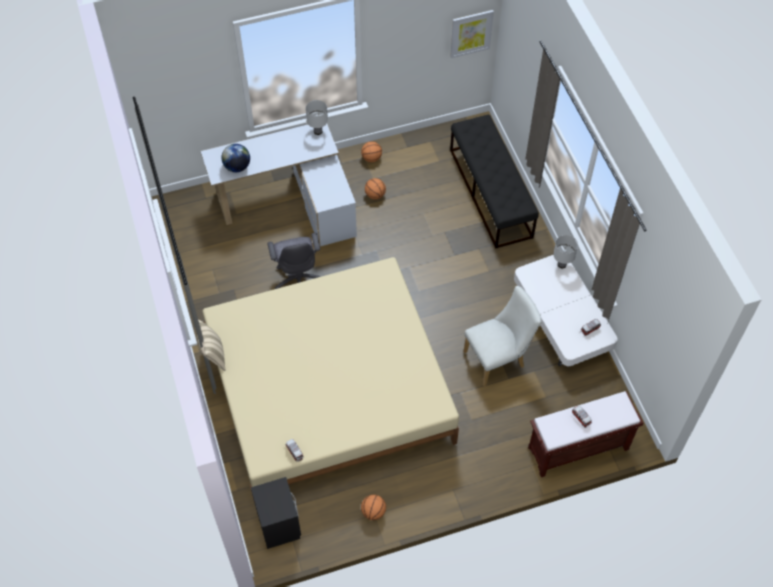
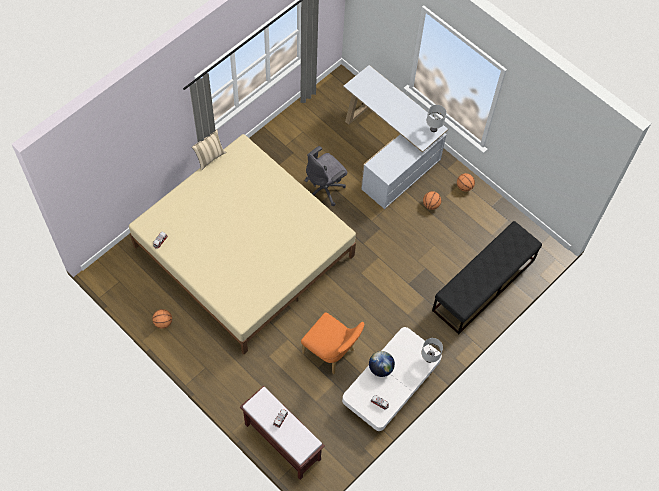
camera: 60 degrees right, 5 degrees up
globe [221,144,250,172] -> globe moved to [369,351,395,377]
black nightstand [251,477,301,549] -> none
picture [450,10,494,58] -> none
white chair [464,286,541,386] -> orange chair [301,312,365,375]

